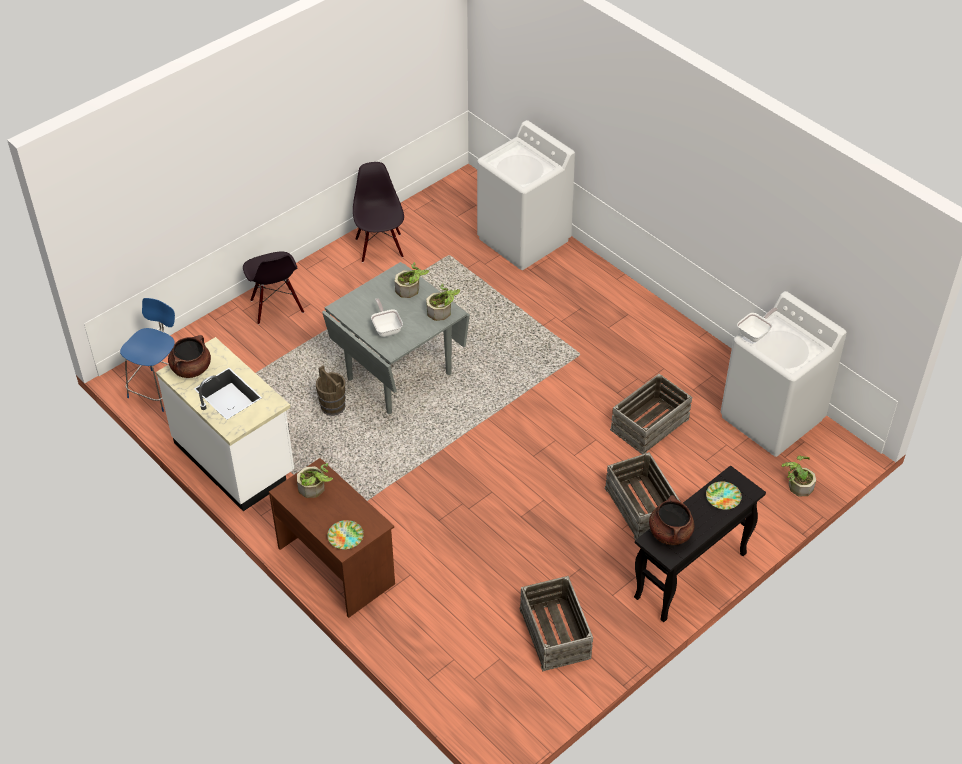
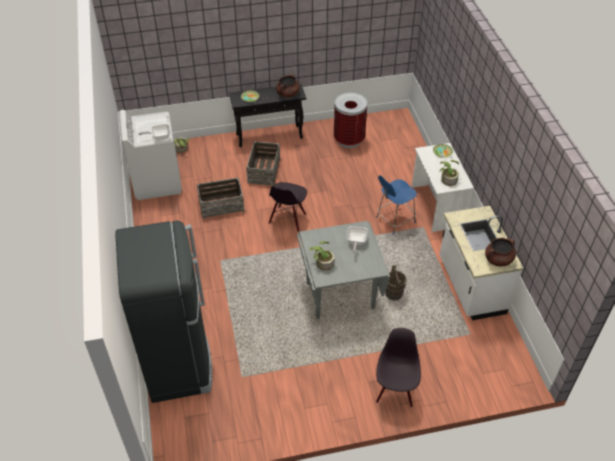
camera: 150 degrees left, 0 degrees up
blue chair [120,298,175,412] -> blue chair moved to [376,175,417,234]
brown desk [269,458,395,618] -> white desk [412,143,474,232]
black chair [353,162,404,263] -> black chair moved to [269,182,307,232]
potted plant [426,283,460,321] -> none
white washing machine [477,120,575,270] -> black fridge [115,221,212,403]
crate [519,576,593,671] -> trash can [334,93,367,148]

